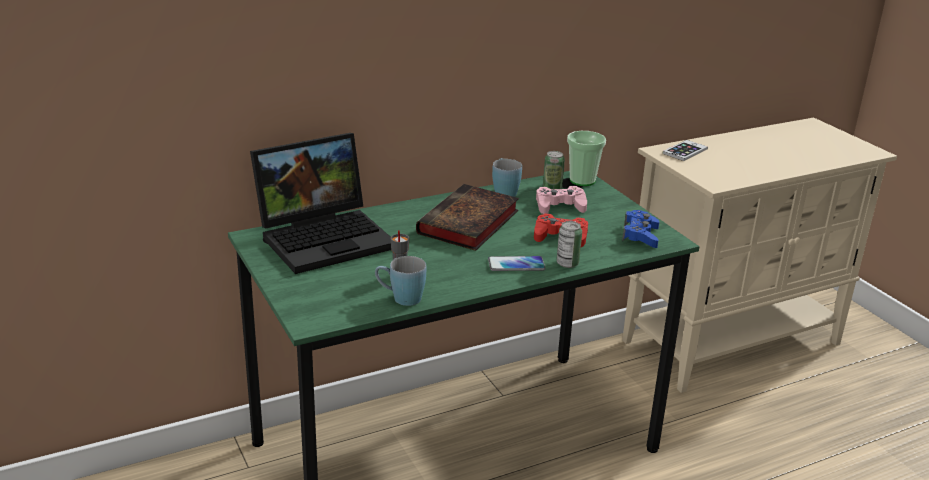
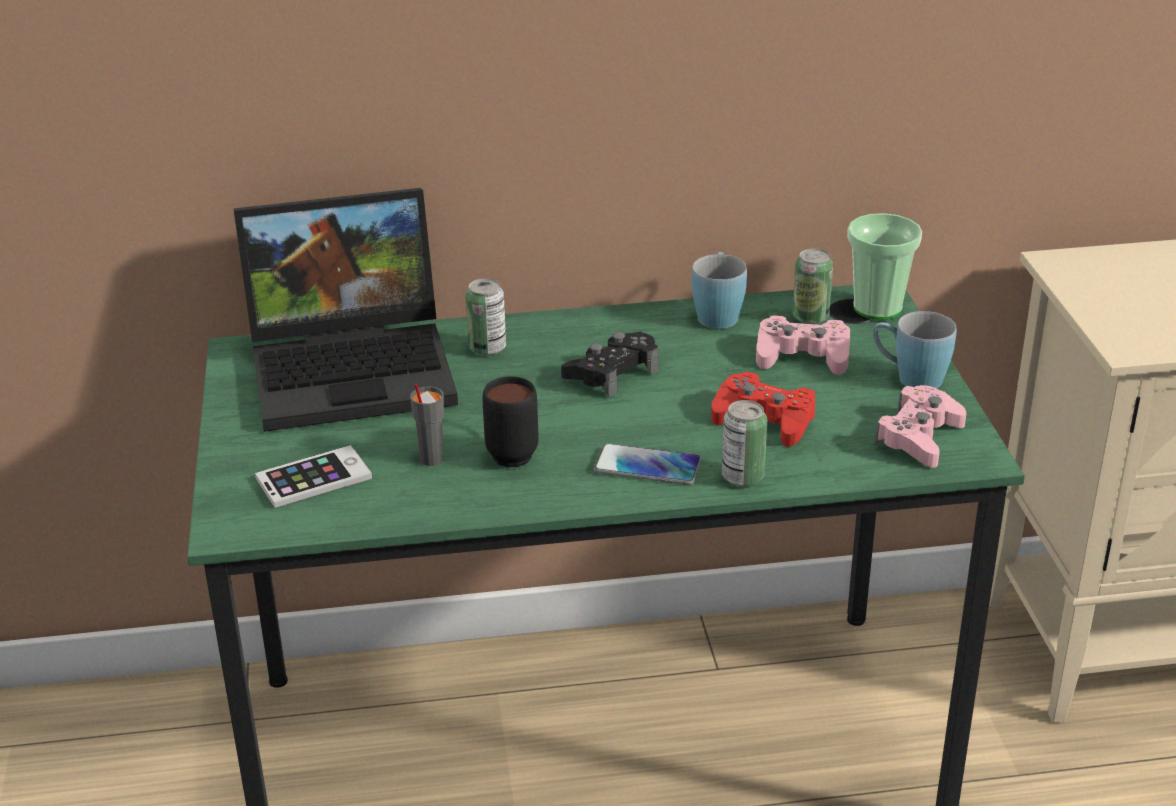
camera: 20 degrees right, 5 degrees up
blue mug [375,256,427,306] -> blue mug moved to [873,311,956,389]
book [416,184,519,251] -> black game controller [561,332,659,397]
blue game controller [622,210,659,248] -> pink game controller [875,385,966,468]
phone [662,140,708,161] -> phone moved to [255,445,373,508]
none -> can [466,278,506,356]
none -> black mug [482,376,538,467]

